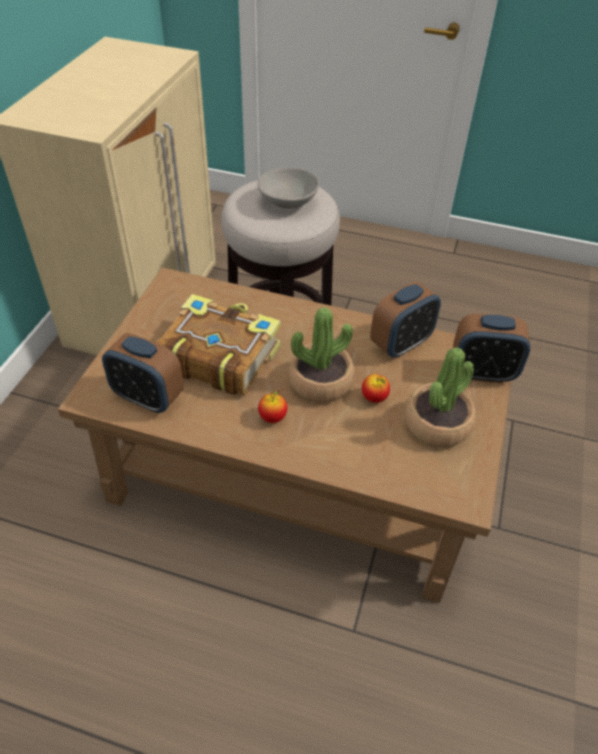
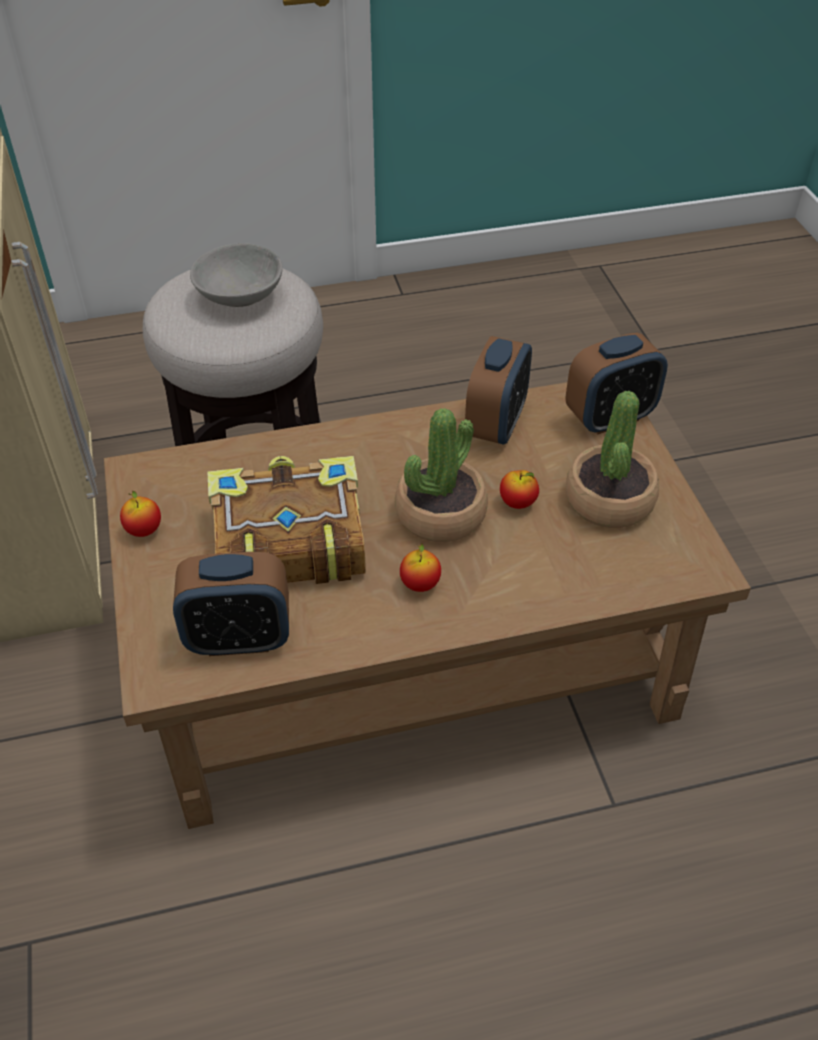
camera: 30 degrees left, 0 degrees up
none -> apple [120,491,161,537]

